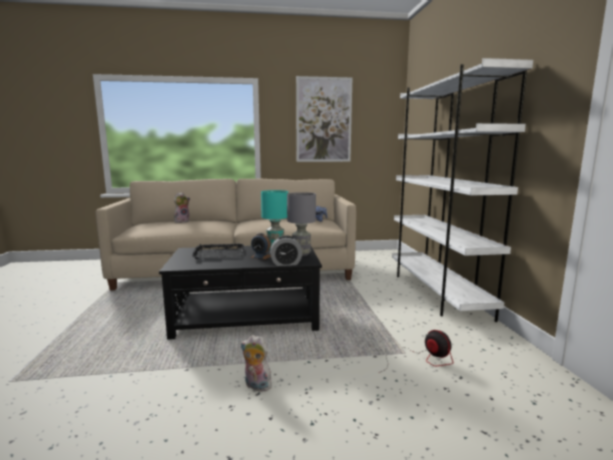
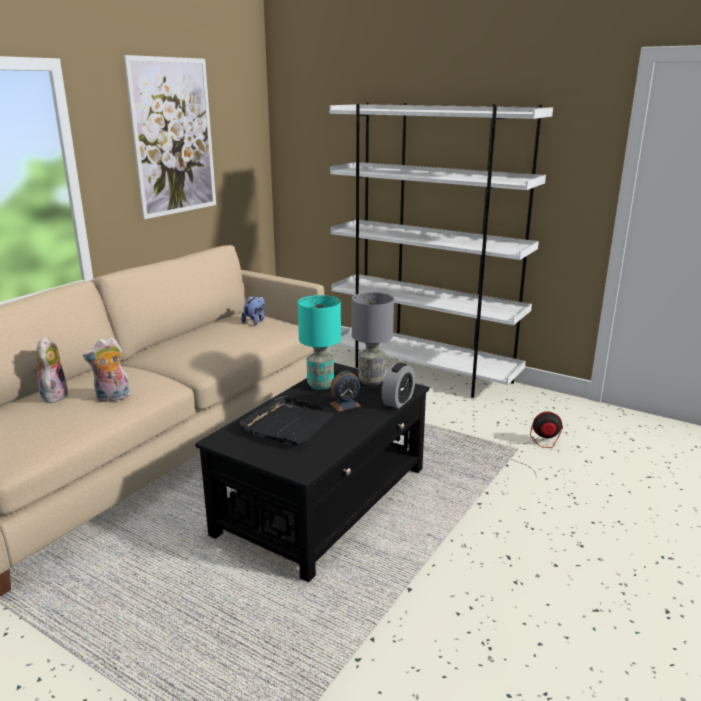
camera: 50 degrees left, 10 degrees up
plush toy [241,335,272,392] -> plush toy moved to [83,337,131,402]

